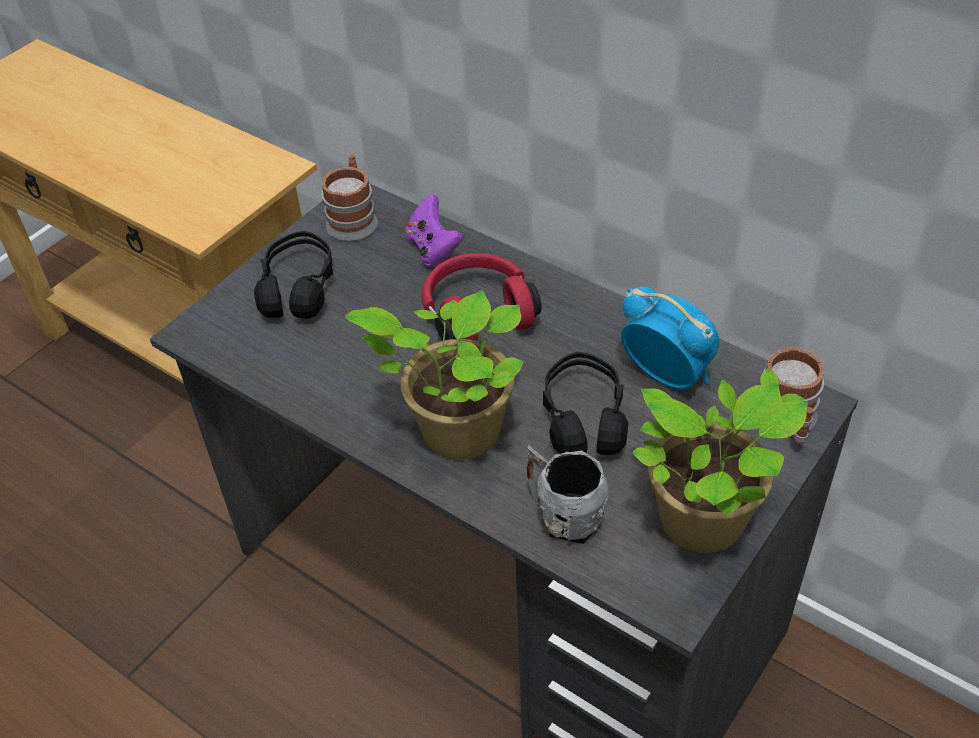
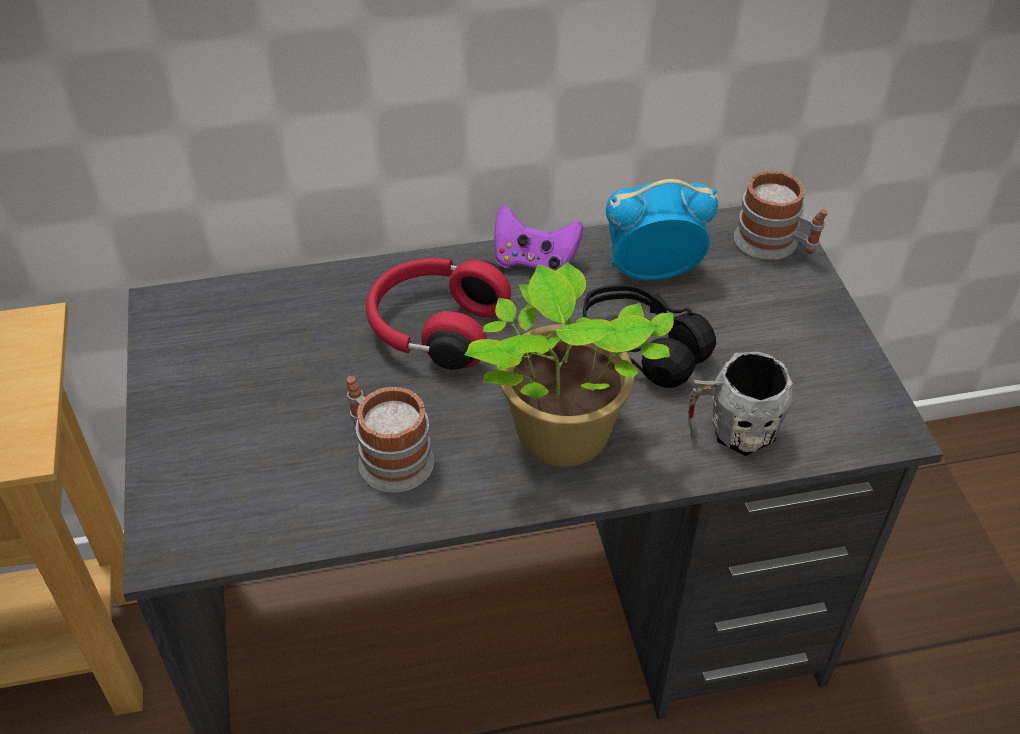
camera: 50 degrees left, 0 degrees up
black headphones [254,231,333,319] -> none
mug [322,154,378,241] -> mug moved to [347,376,434,492]
purple game controller [405,194,464,266] -> purple game controller moved to [494,205,583,271]
potted plant [632,368,808,553] -> none

